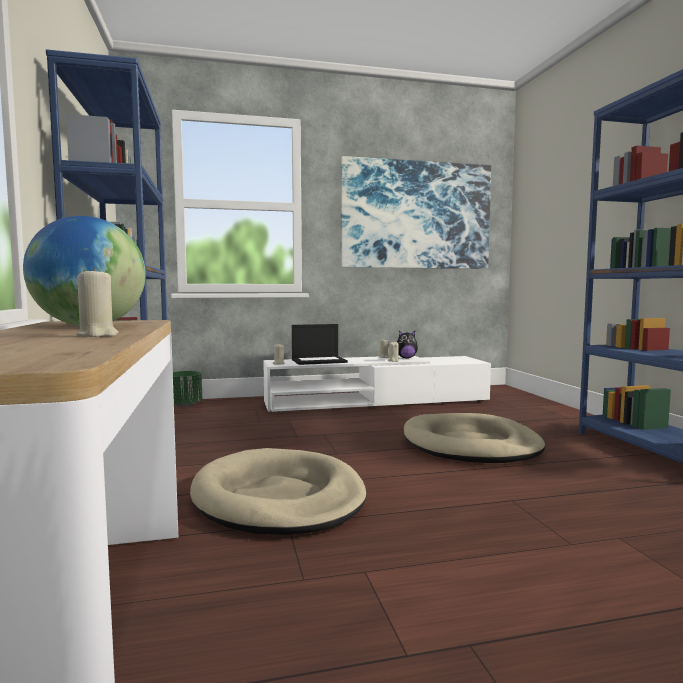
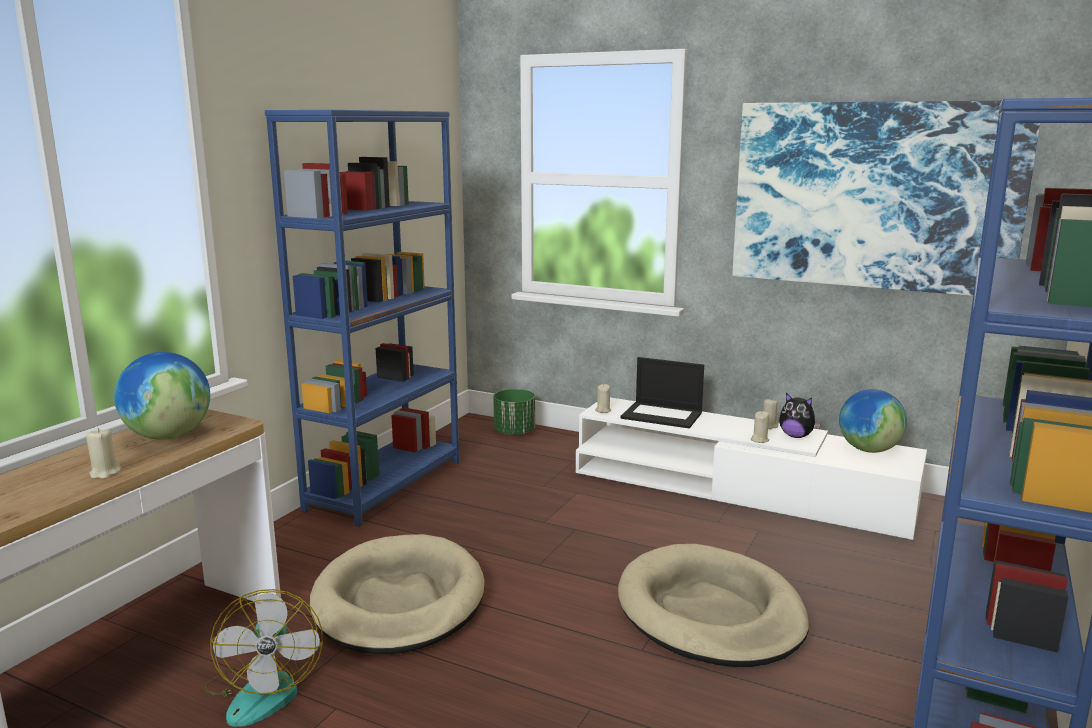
camera: 40 degrees right, 10 degrees up
none -> fan [204,589,323,727]
none -> globe [839,389,907,453]

